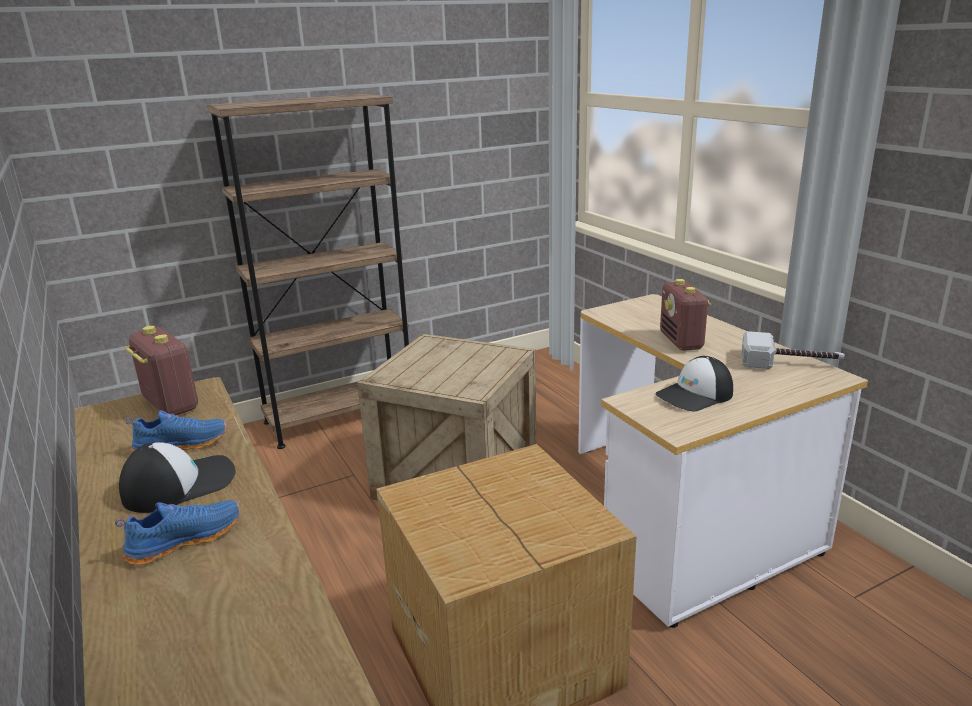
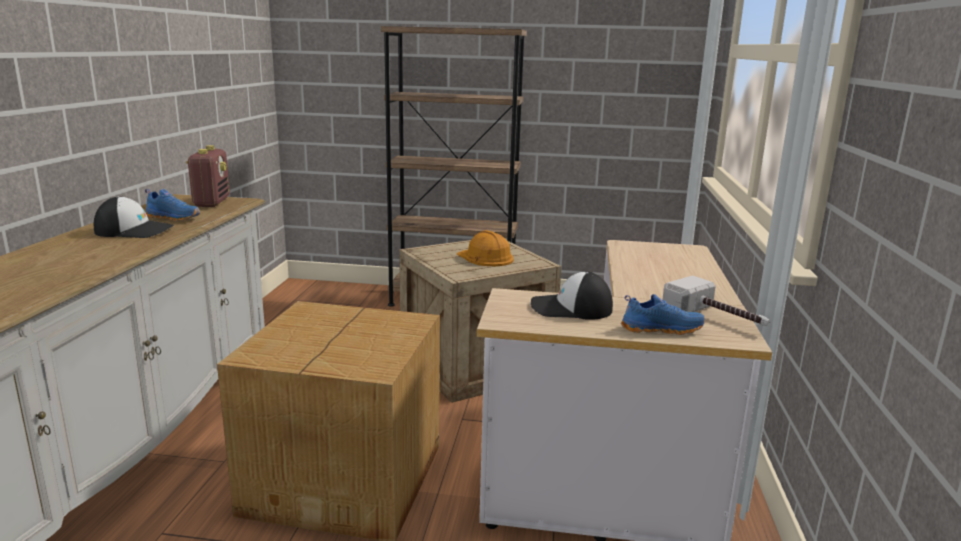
camera: 35 degrees right, 5 degrees down
blue shoe [115,500,240,565] -> blue shoe moved to [621,294,705,335]
radio [660,279,712,351] -> none
none -> orange hard hat [457,230,513,266]

